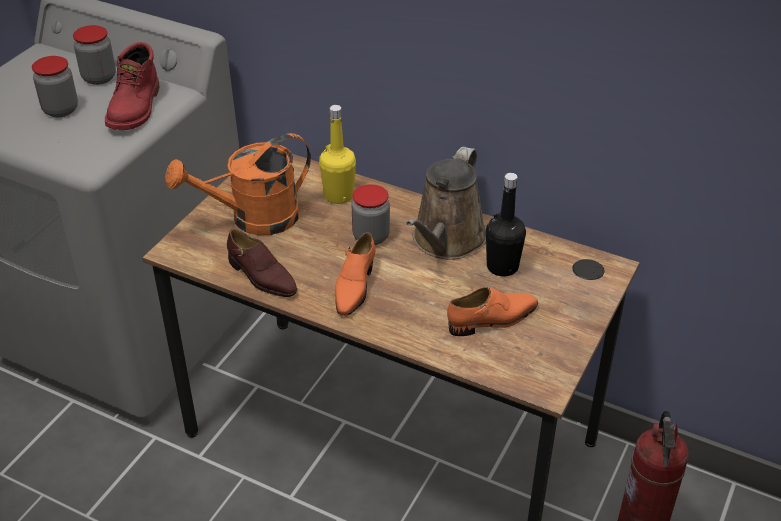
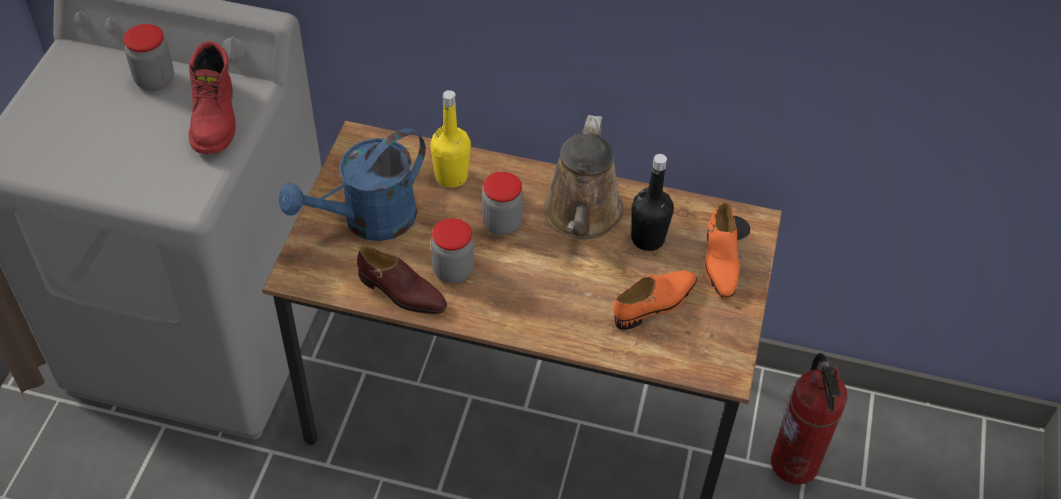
camera: 15 degrees left, 10 degrees up
jar [32,56,78,117] -> jar moved to [431,218,474,283]
orange watering can [165,133,311,235] -> blue watering can [279,128,426,241]
orange shoe [335,232,375,316] -> orange shoe moved to [705,203,740,299]

